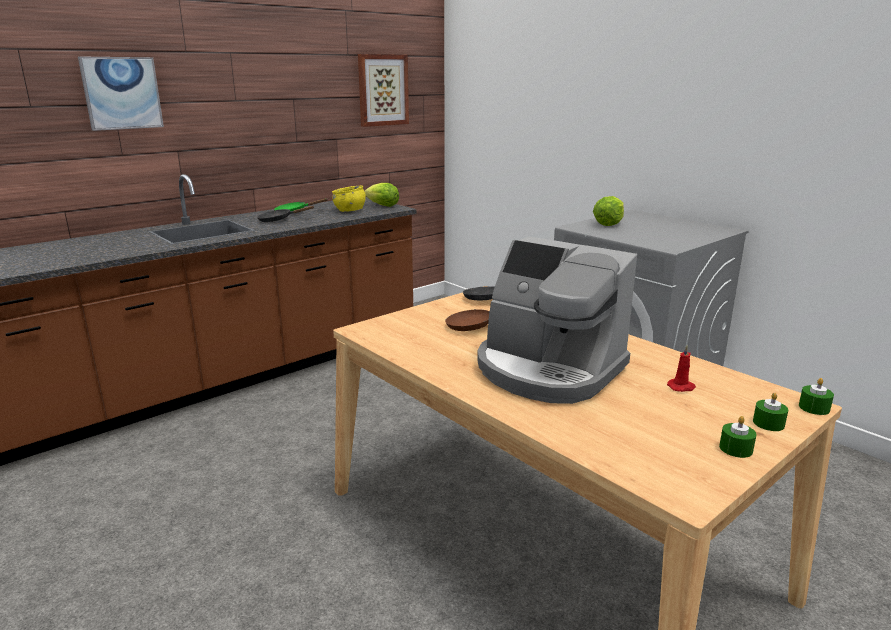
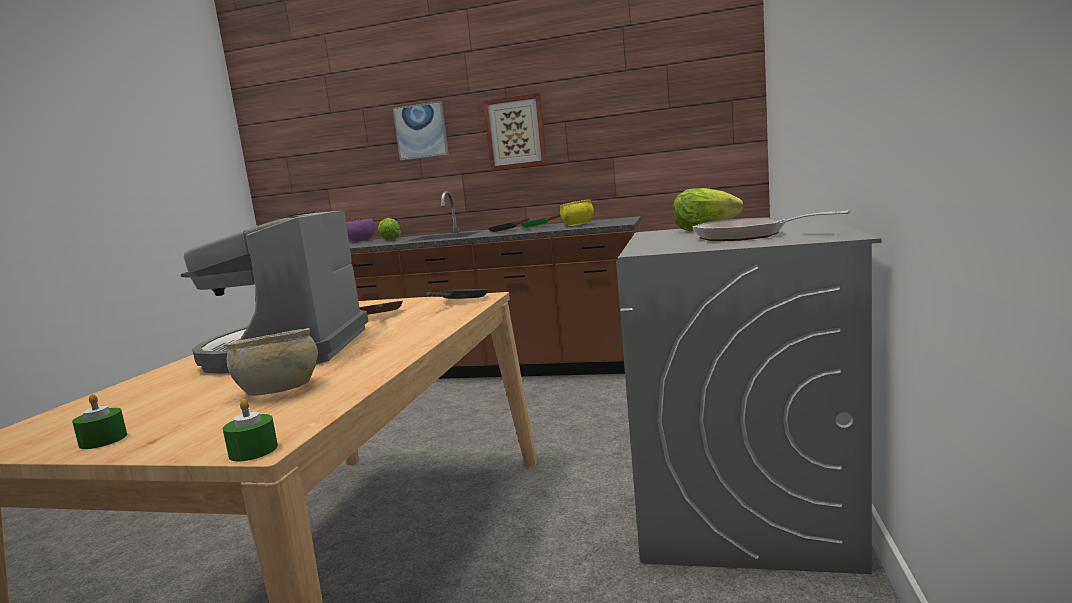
camera: 55 degrees right, 10 degrees down
picture [358,54,409,127] -> picture moved to [483,93,547,171]
lettuce [365,183,399,207] -> lettuce moved to [378,218,401,240]
red candle [667,345,696,392] -> beige bowl [226,328,318,396]
green candle [753,392,788,431] -> none
none -> purple bowl [346,219,376,242]
none -> frying pan [692,211,850,241]

